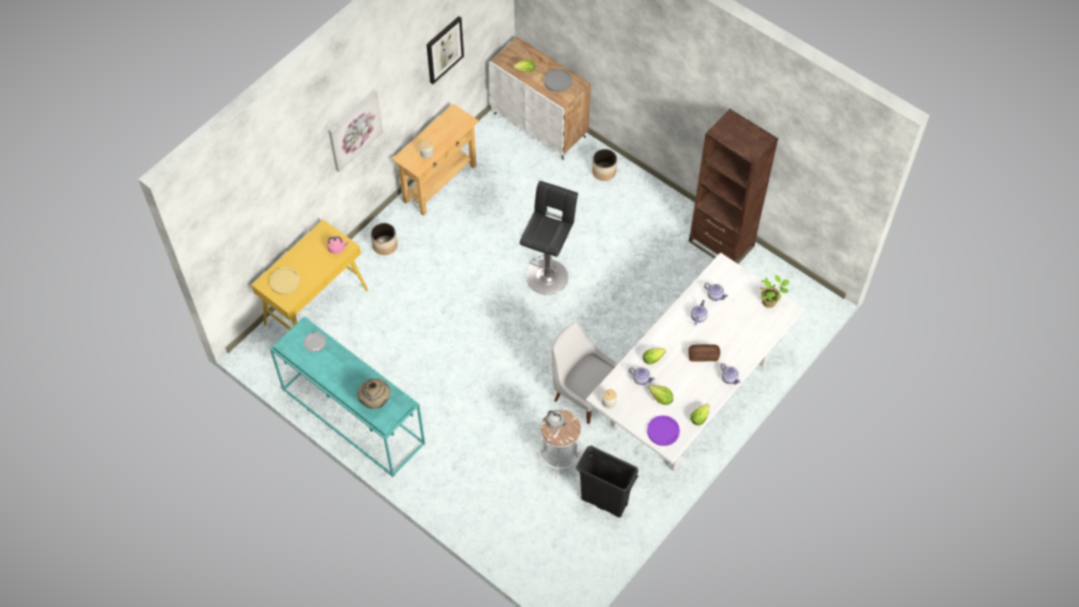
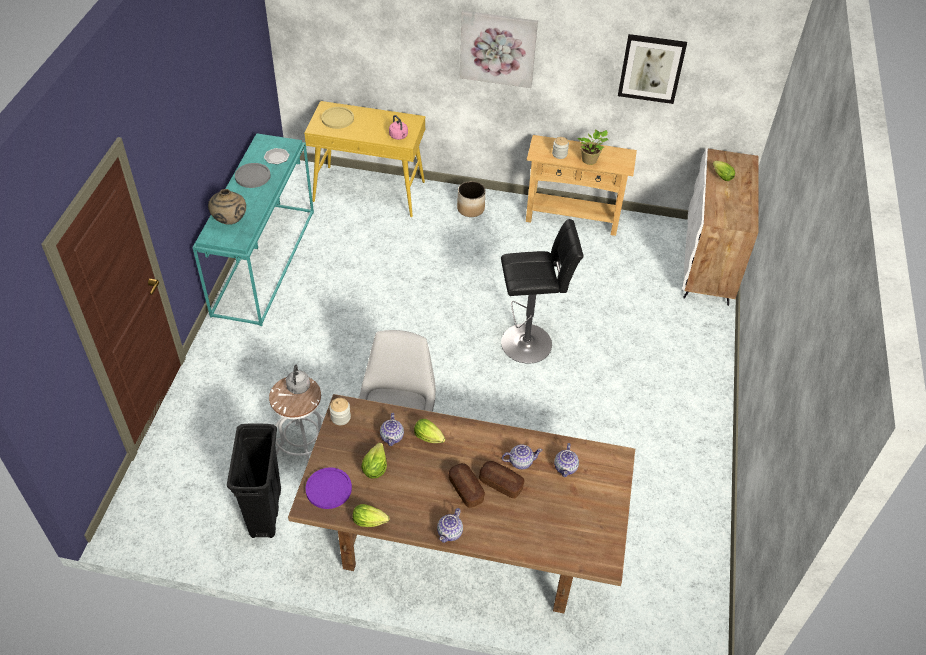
camera: 60 degrees right, 10 degrees down
grey plate [544,69,572,92] -> grey plate moved to [235,163,271,188]
white dining table [586,252,805,471] -> brown dining table [288,394,635,613]
planter [592,149,617,181] -> none
brown bookcase [689,109,778,264] -> none
potted plant [760,275,789,308] -> potted plant moved to [577,129,608,165]
none -> bread [479,461,524,499]

